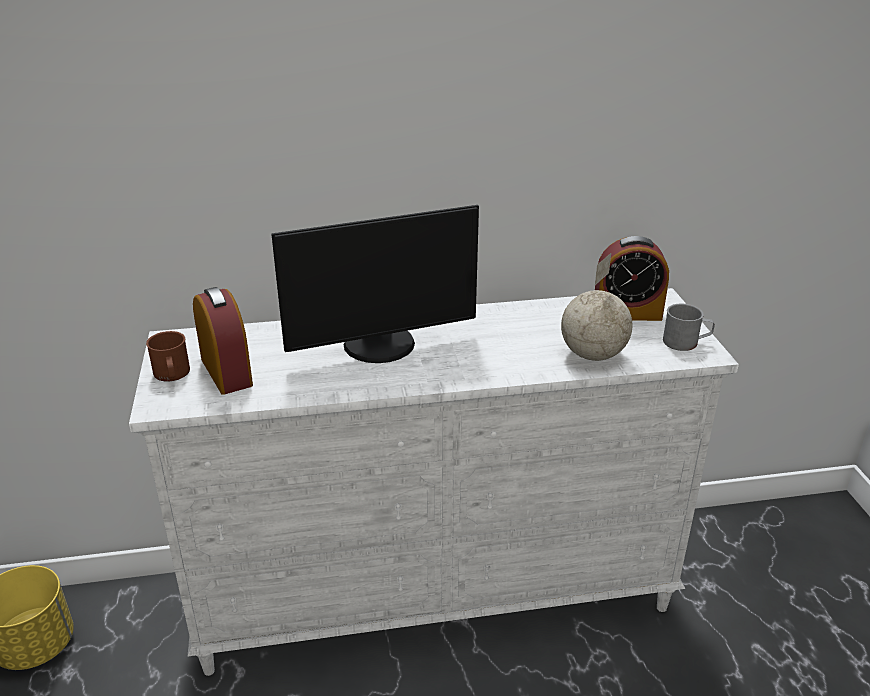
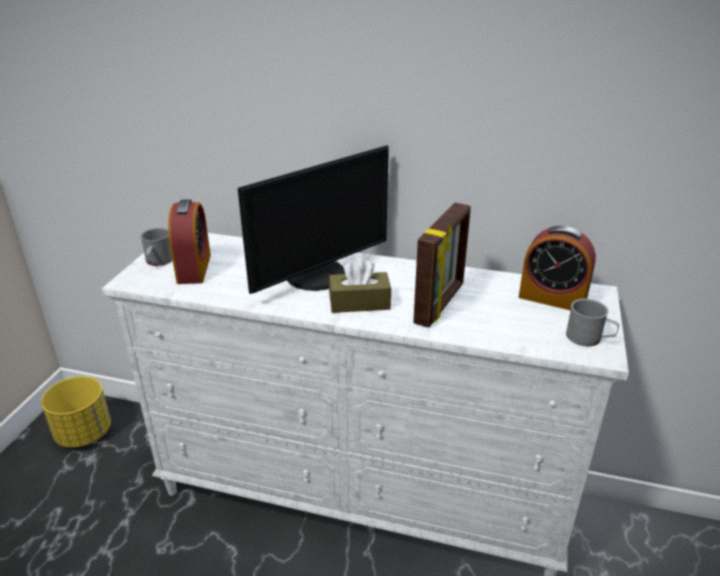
camera: 25 degrees right, 0 degrees up
brown mug [146,331,190,381] -> grey mug [140,228,173,266]
monitor [271,205,479,363] -> monitor turned 45 degrees counterclockwise [237,145,389,294]
globe [561,253,632,361] -> none
none -> brown tissue box [329,258,391,313]
none -> picture frame [413,203,471,328]

